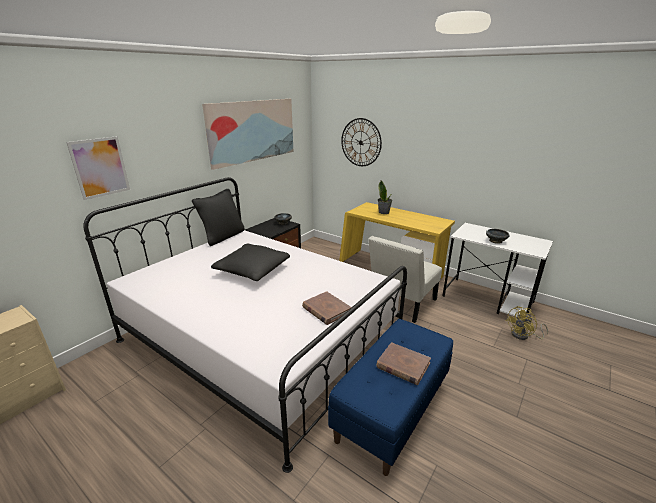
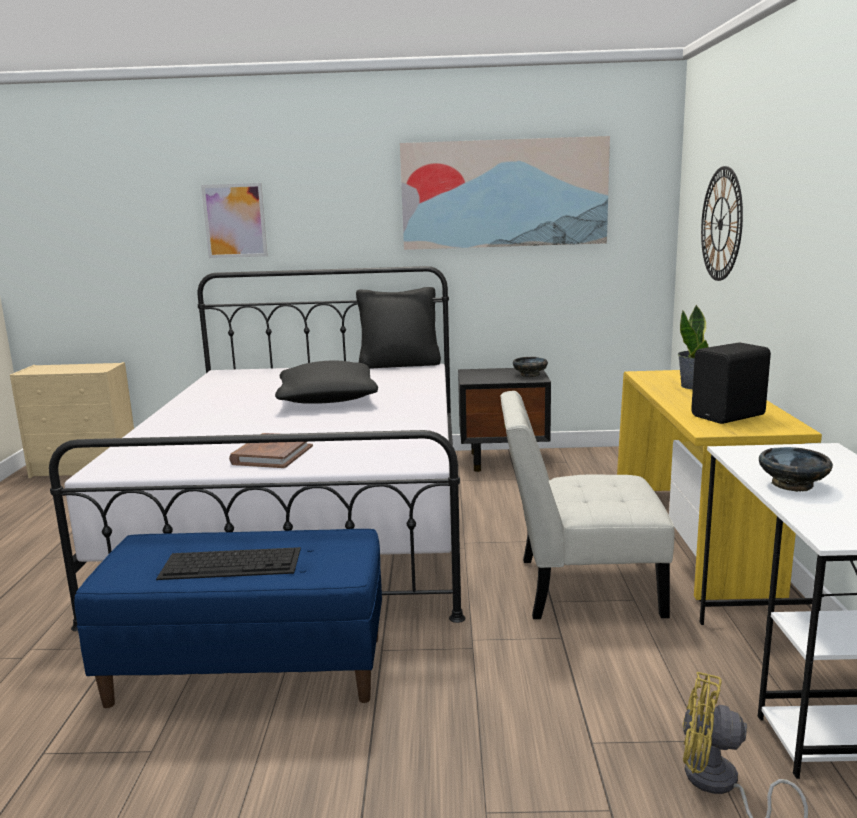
camera: 55 degrees right, 10 degrees down
brown book [376,342,431,385] -> keyboard [156,547,301,580]
none -> black speaker [691,342,771,424]

